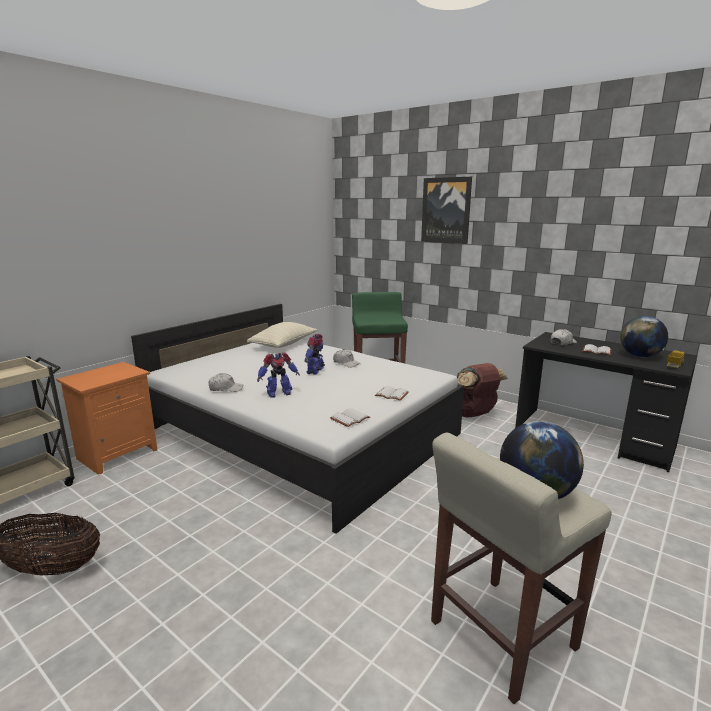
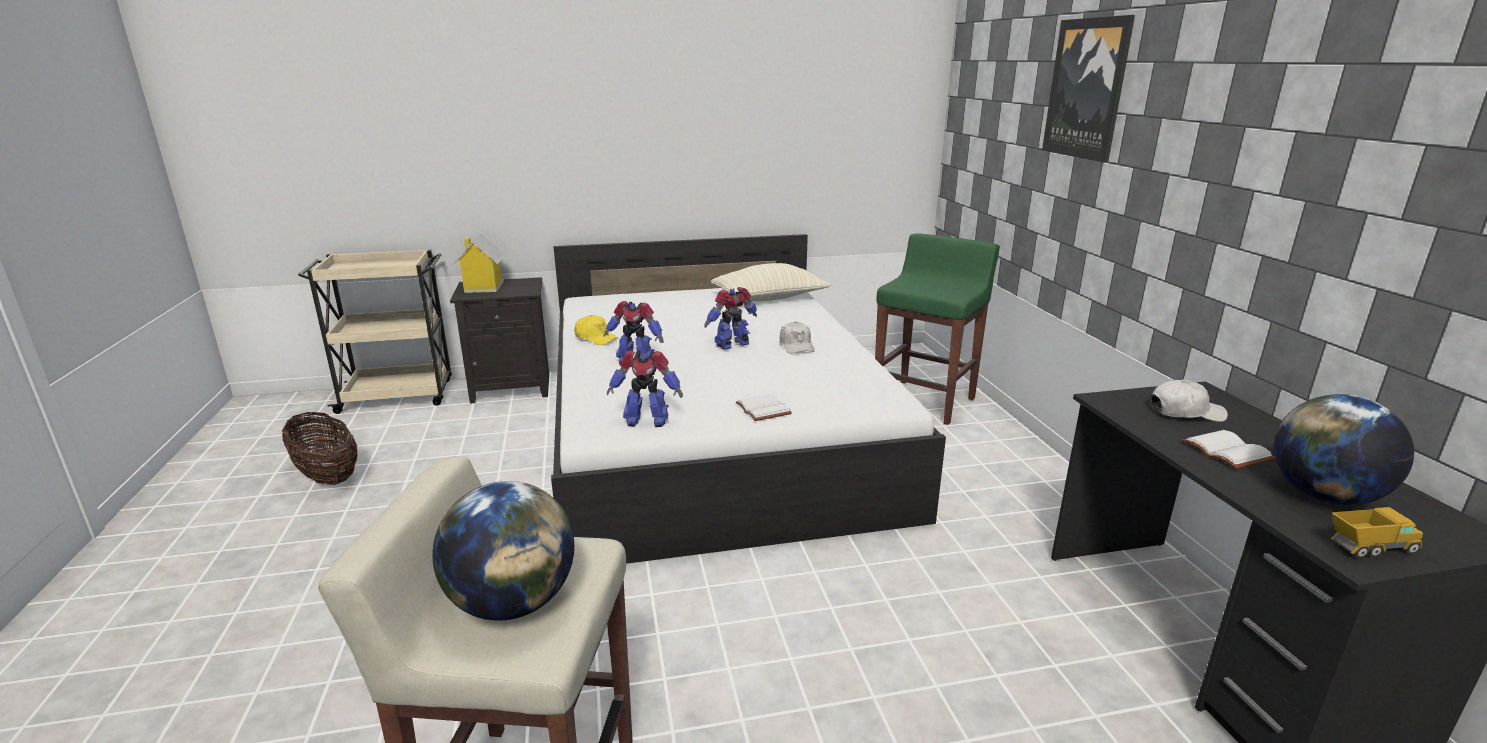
camera: 40 degrees right, 5 degrees up
orange nightstand [56,362,157,475] -> black nightstand [450,277,549,404]
white cap [209,373,243,392] -> yellow cap [574,315,618,345]
white book [330,408,370,427] -> toy robot [607,350,683,427]
brown backpack [457,363,508,417] -> none
none -> toy house [453,233,505,293]

